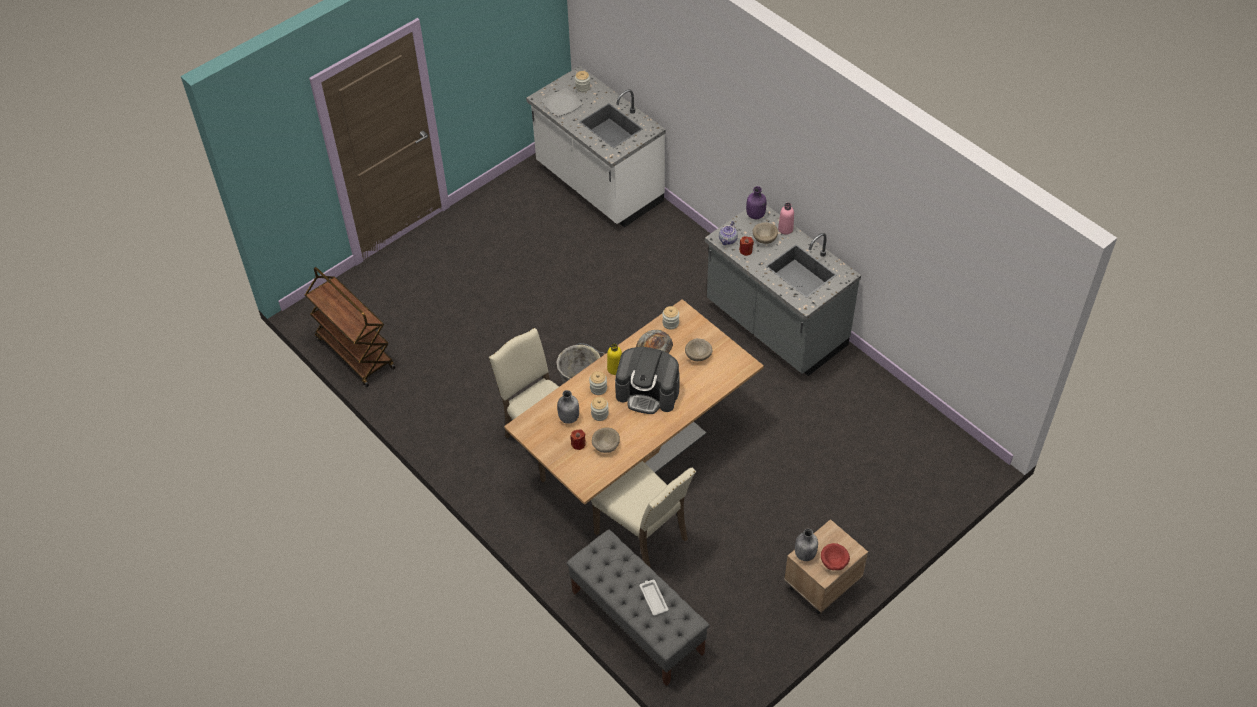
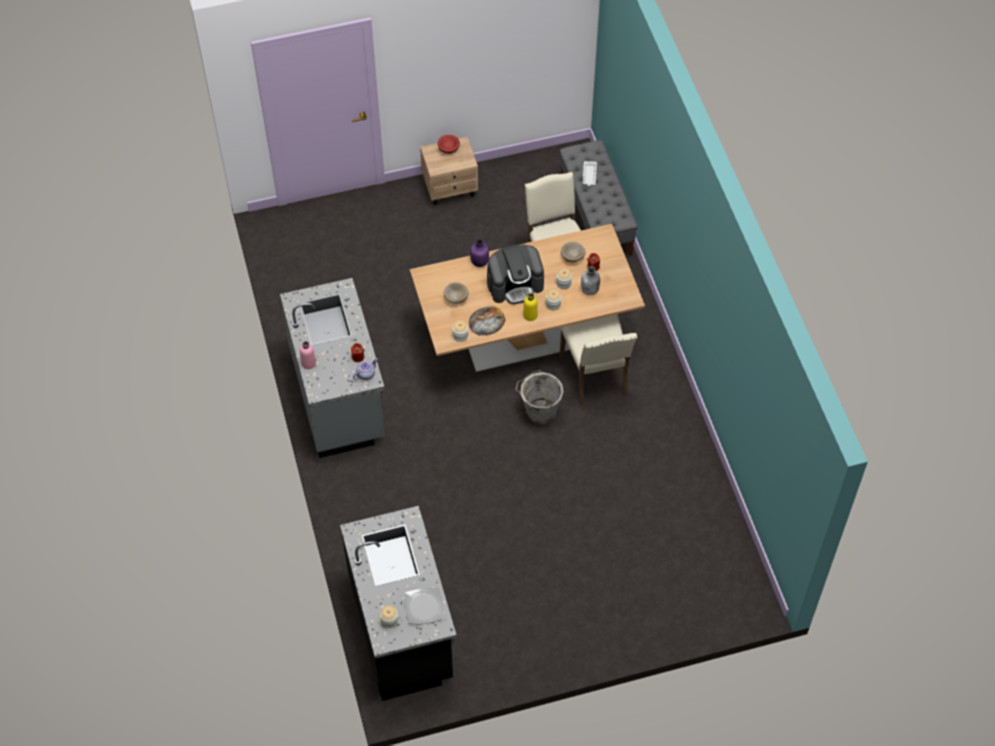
camera: 155 degrees left, 5 degrees up
brown cart [305,267,395,387] -> none
white counter [526,66,666,227] -> black counter [340,506,457,701]
coffee machine [615,347,680,414] -> coffee machine turned 120 degrees clockwise [487,244,544,304]
purple bottle [746,186,767,219] -> purple bottle moved to [470,238,489,267]
beige bowl [752,222,778,244] -> none
grey bottle [795,529,818,561] -> none

